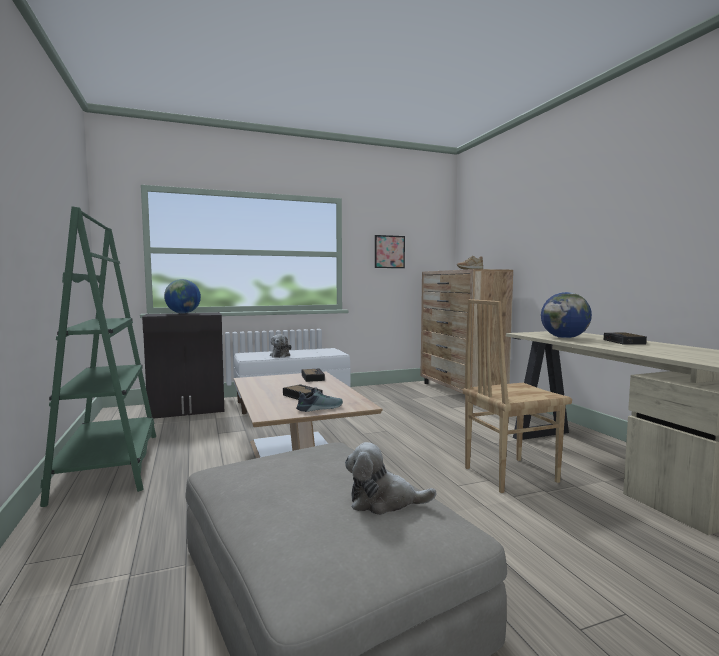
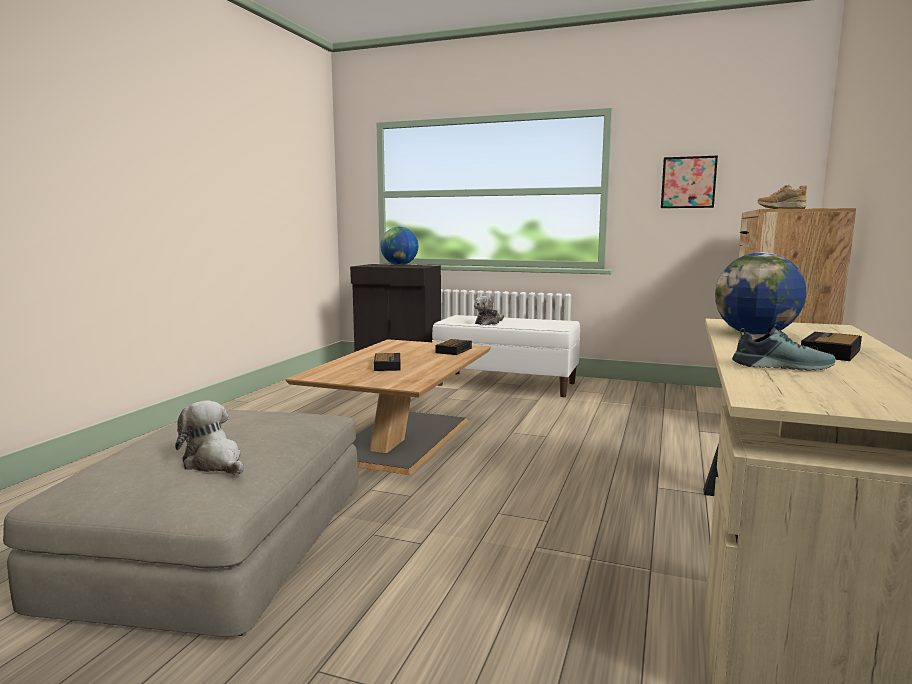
camera: 40 degrees right, 5 degrees up
green bookcase [40,206,156,507] -> none
shoe [296,387,343,412] -> shoe moved to [732,325,835,371]
brown chair [463,299,572,493] -> none

